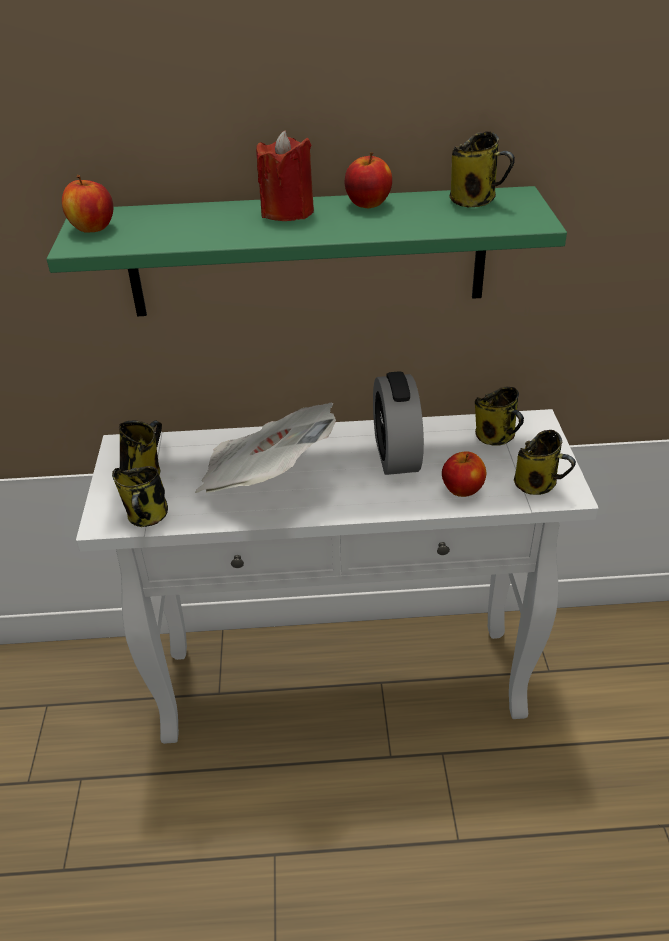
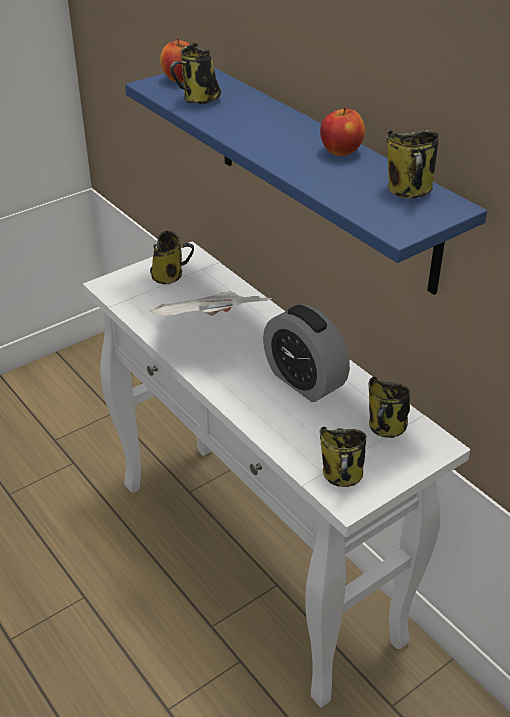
camera: 55 degrees right, 0 degrees up
green shelf [47,186,567,316] -> blue shelf [125,68,487,295]
mug [112,466,168,527] -> mug moved to [170,43,222,104]
red candle [256,131,314,221] -> none
alarm clock [373,372,424,475] -> alarm clock turned 90 degrees counterclockwise [263,305,350,402]
apple [442,451,486,497] -> none

